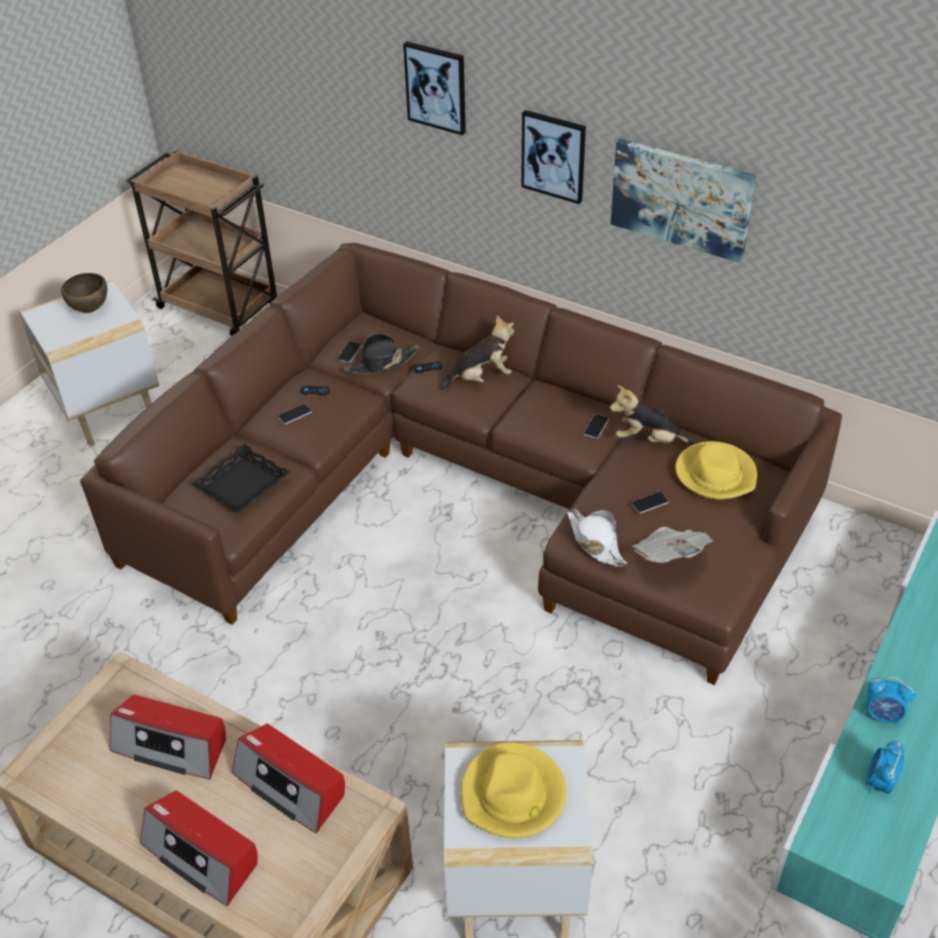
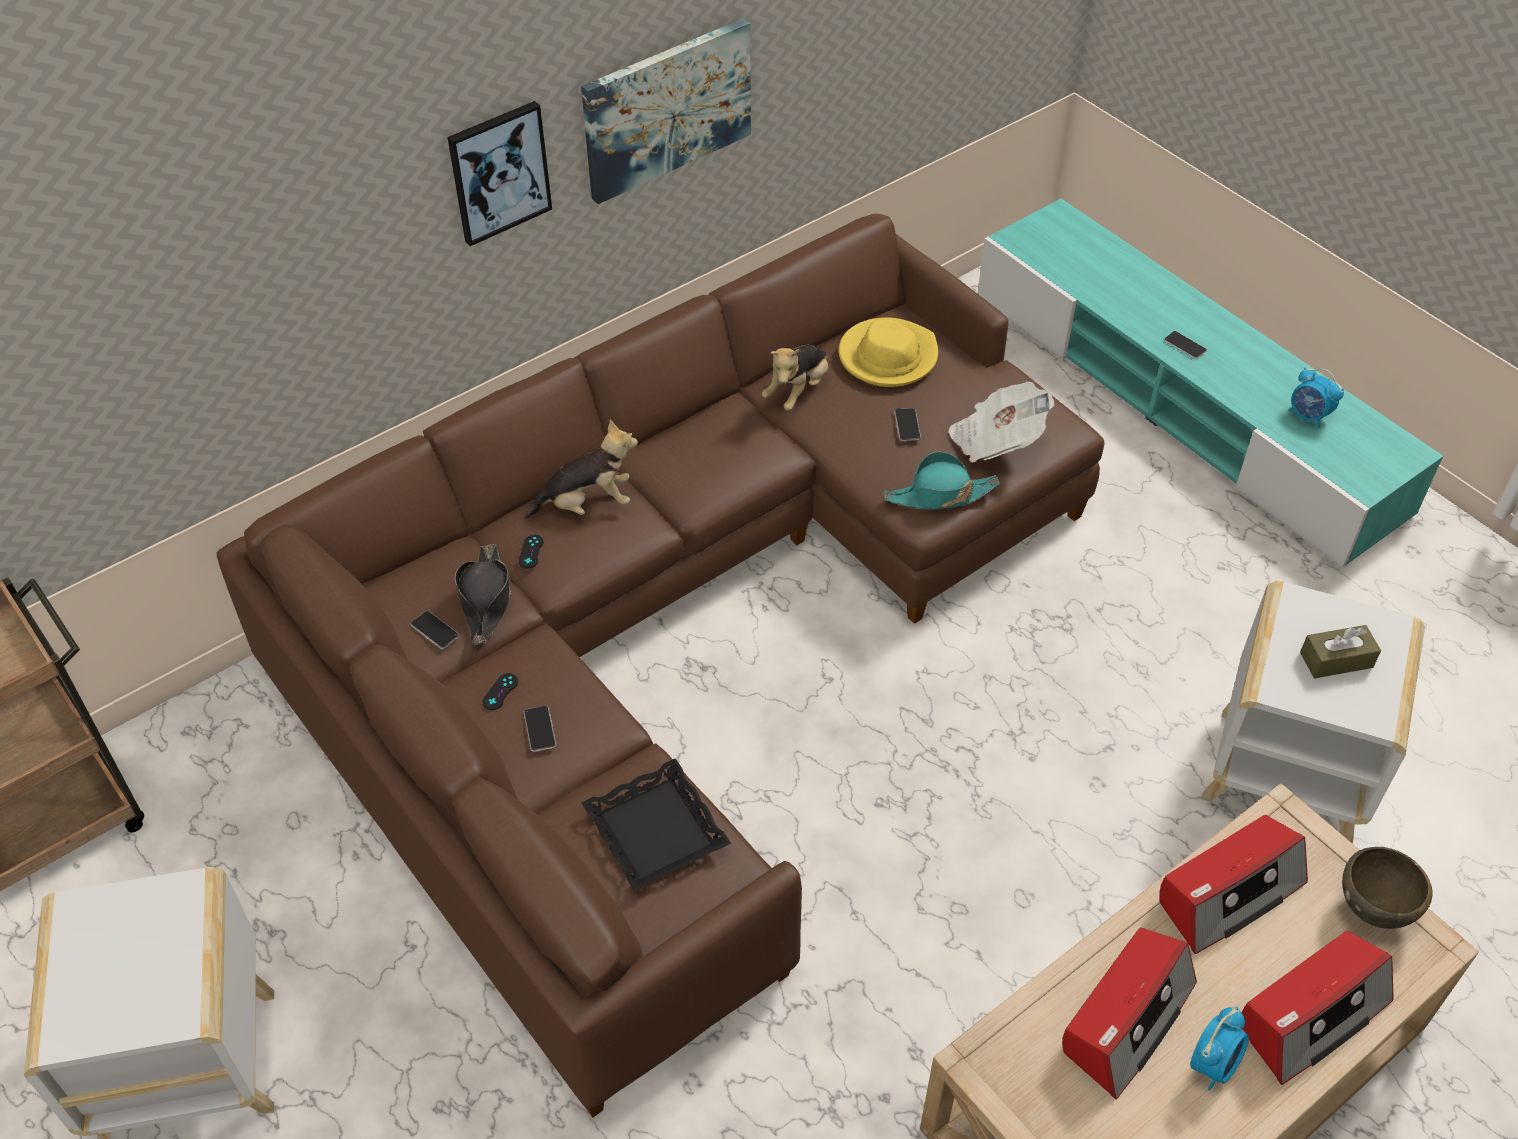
camera: 70 degrees left, 5 degrees up
brown bowl [61,273,107,313] -> brown bowl moved to [1342,847,1433,929]
picture [403,42,466,135] -> none
plush toy [441,316,515,390] -> plush toy turned 75 degrees clockwise [524,420,638,519]
yellow hat [461,743,566,838] -> brown tissue box [1300,625,1381,678]
white hat [567,509,627,567] -> turquoise hat [883,451,1000,509]
phone [583,414,609,439] -> phone moved to [1164,331,1207,359]
alarm clock [864,677,915,725] -> alarm clock moved to [1190,1006,1249,1091]

